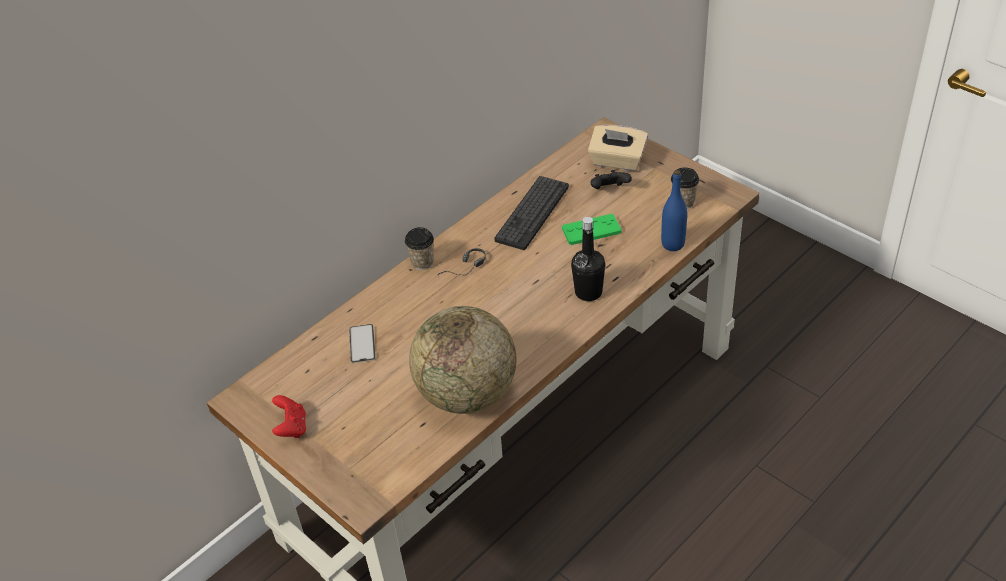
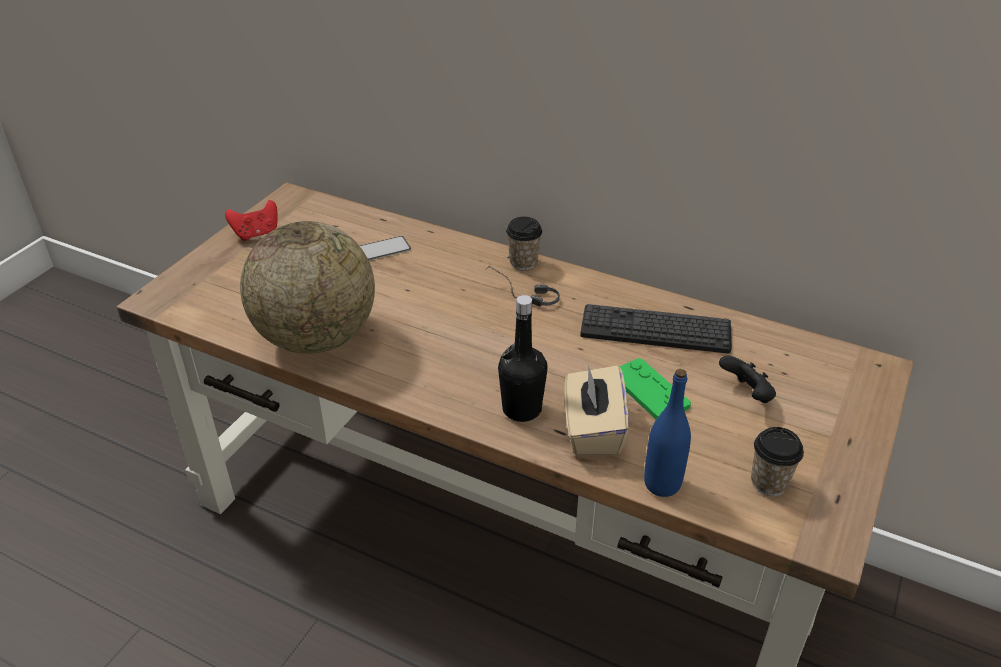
camera: 70 degrees right, 5 degrees down
beige tissue box [588,125,648,171] -> beige tissue box moved to [565,365,629,456]

